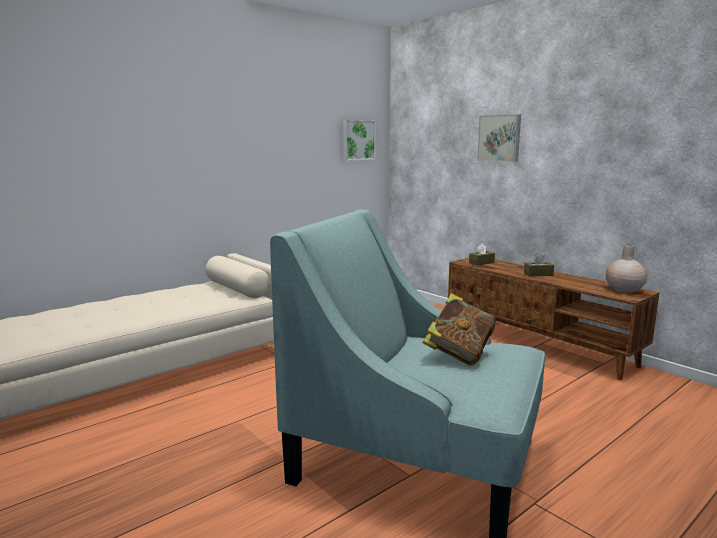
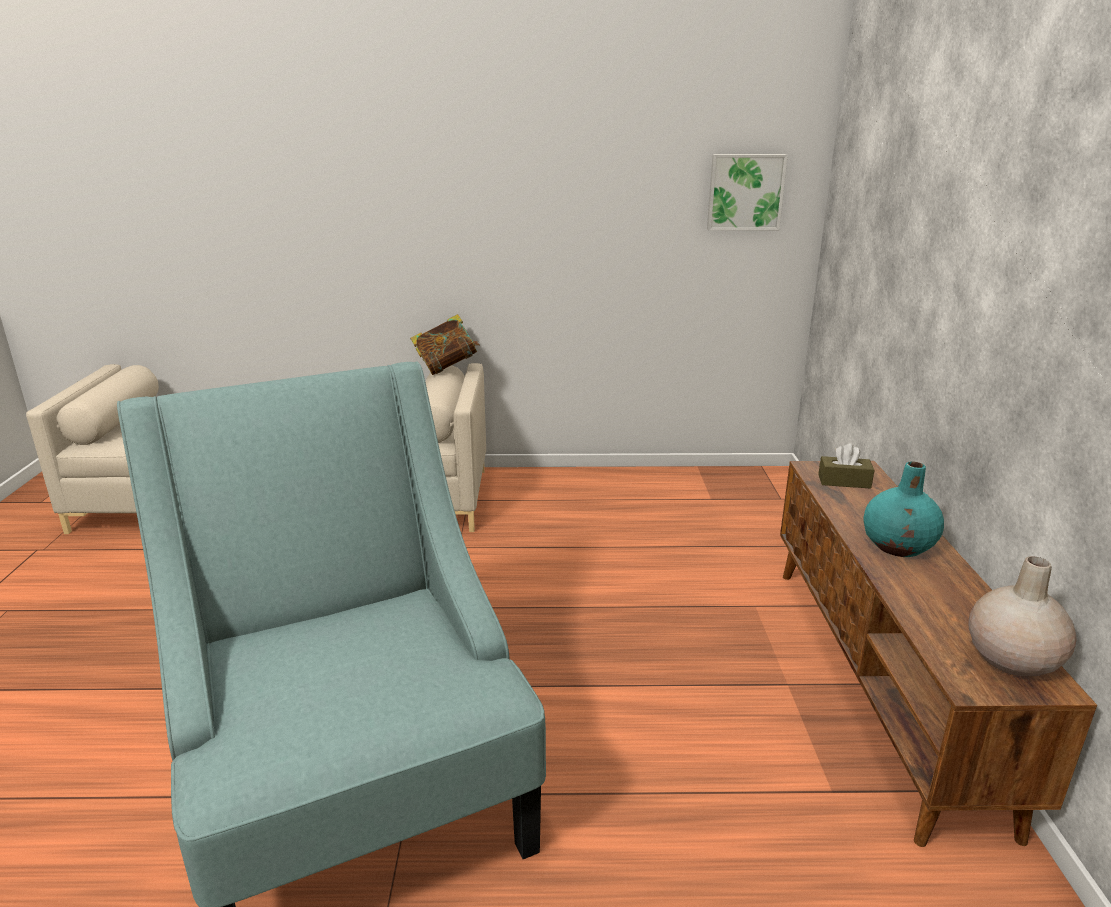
camera: 40 degrees right, 10 degrees up
book [423,293,495,365] -> book moved to [410,314,480,375]
picture [477,114,521,162] -> none
brown tissue box [524,254,554,277] -> turquoise vase [864,462,944,557]

